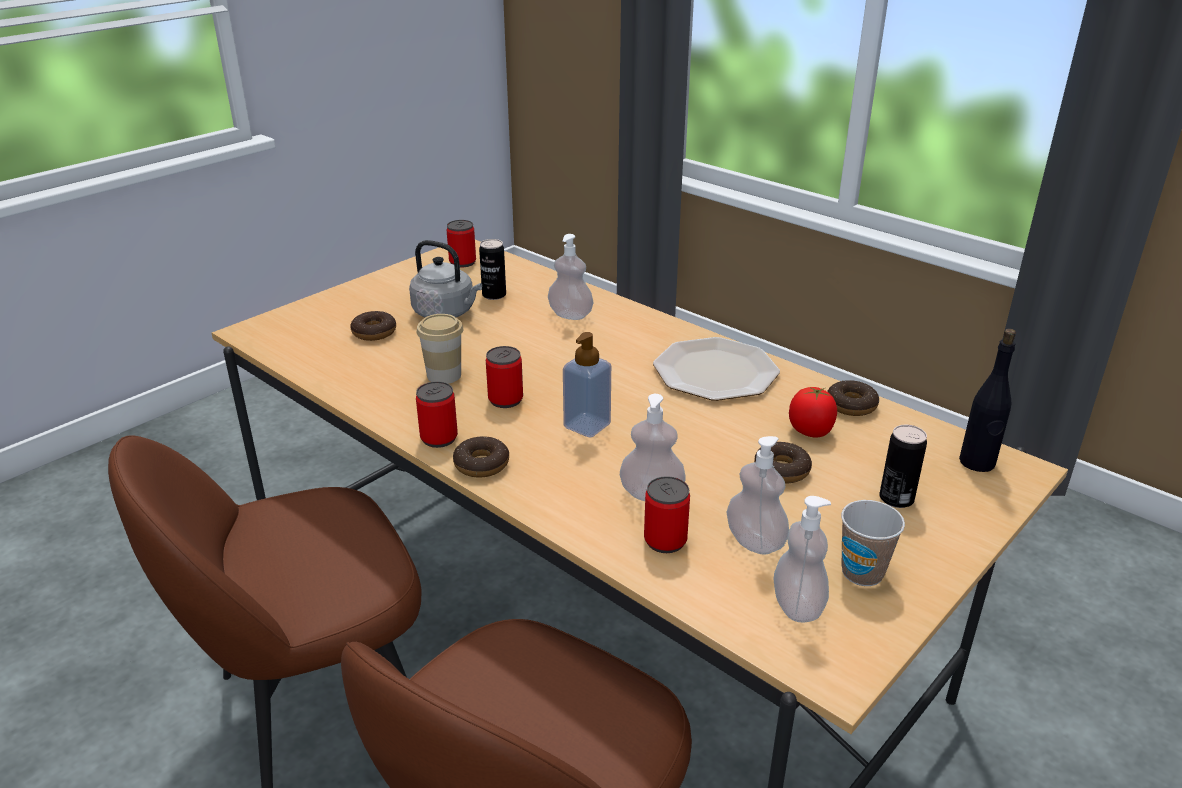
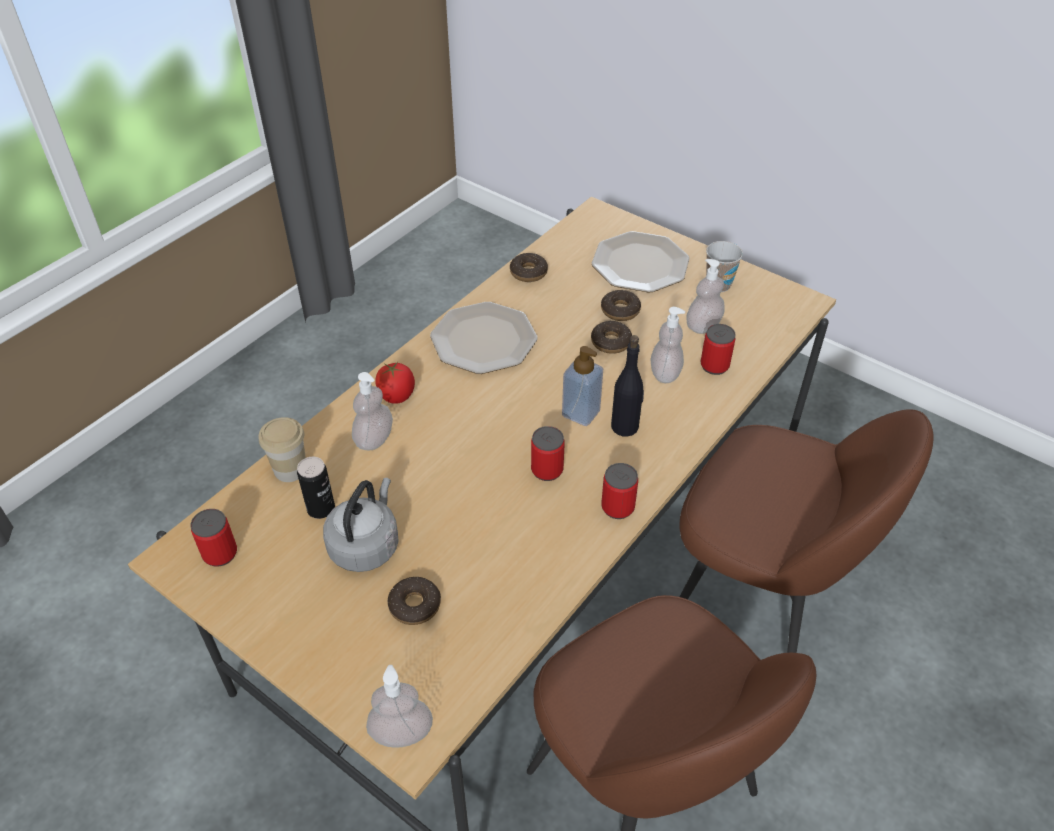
camera: 95 degrees left, 15 degrees up
cup [417,314,463,384] -> cup moved to [259,417,306,482]
donut [453,436,509,478] -> donut moved to [591,321,632,354]
soap dispenser [773,496,831,623] -> soap dispenser moved to [366,665,433,748]
tomato [789,387,837,438] -> tomato moved to [375,362,415,404]
can [879,425,927,508] -> plate [592,231,689,293]
black bottle [959,329,1016,472] -> black bottle moved to [611,335,644,436]

